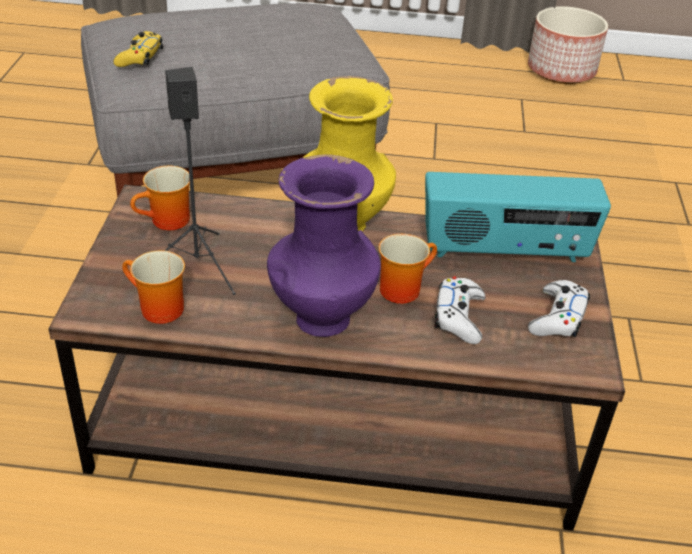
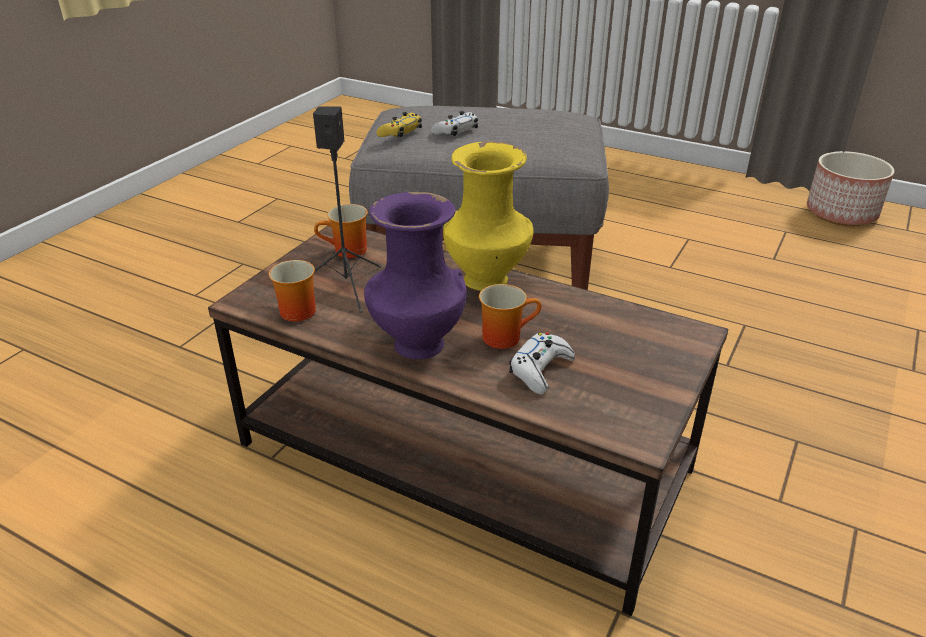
camera: 25 degrees right, 5 degrees down
radio [425,172,611,262] -> none
white game controller [528,280,590,337] -> white game controller moved to [431,111,478,136]

